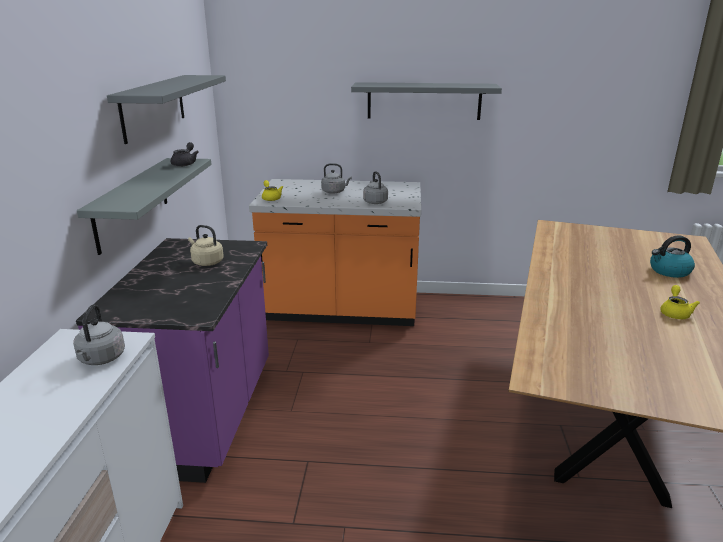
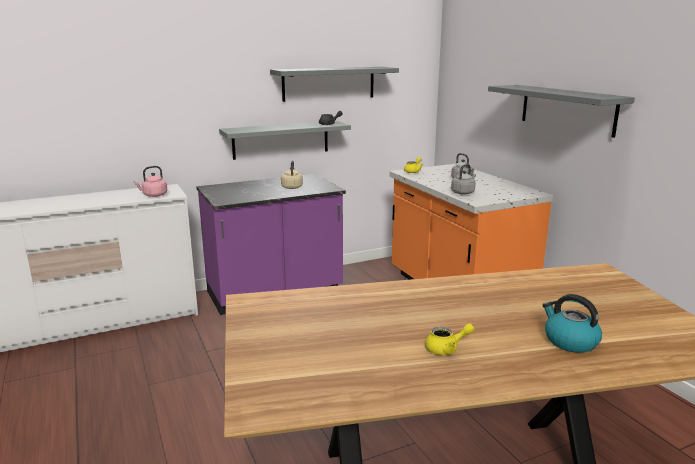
camera: 60 degrees right, 5 degrees down
grey kettle [73,304,125,365] -> pink kettle [134,166,167,197]

